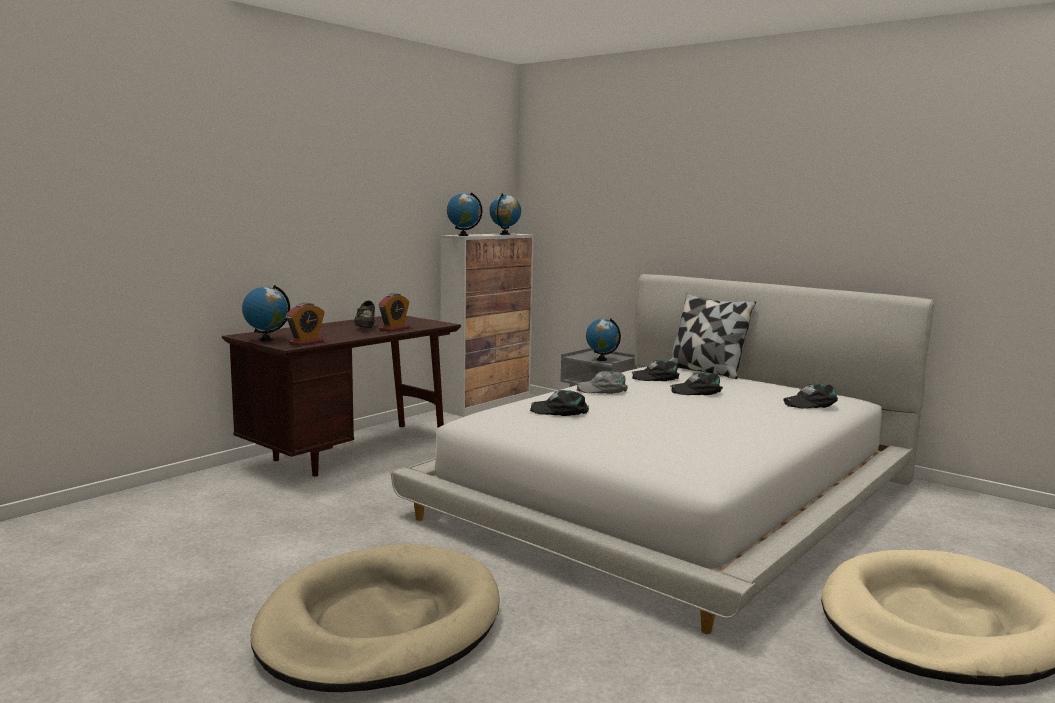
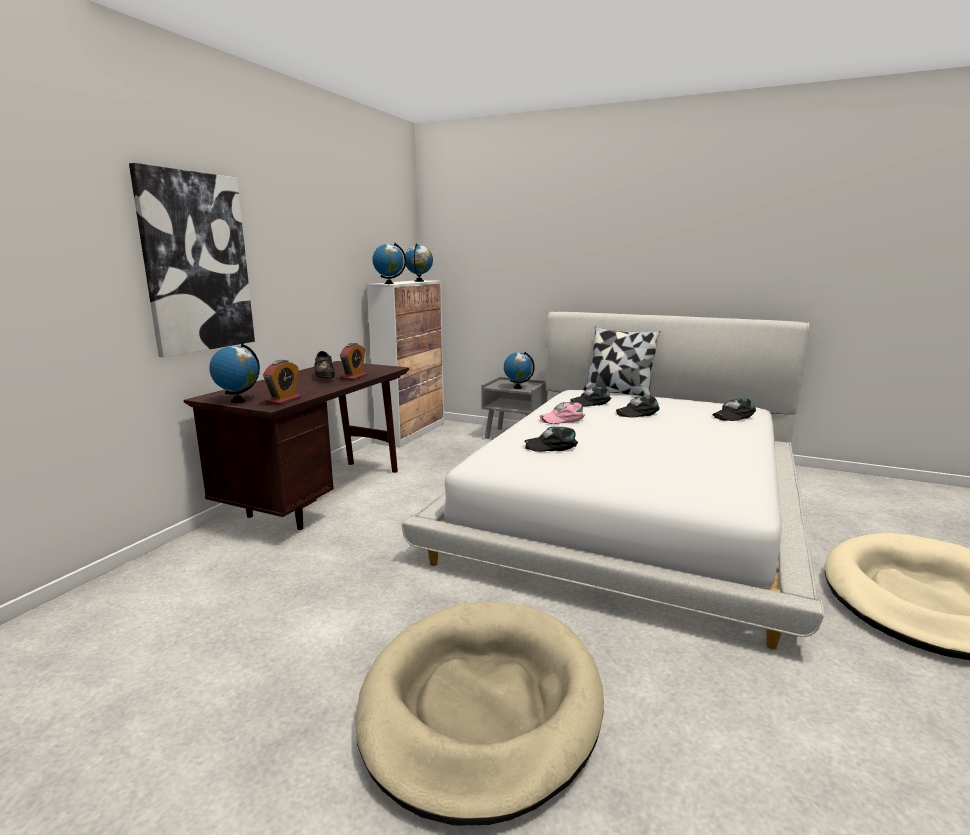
camera: 15 degrees left, 5 degrees up
grey cap [577,371,628,394] -> pink cap [540,402,585,424]
none -> picture [129,163,255,358]

